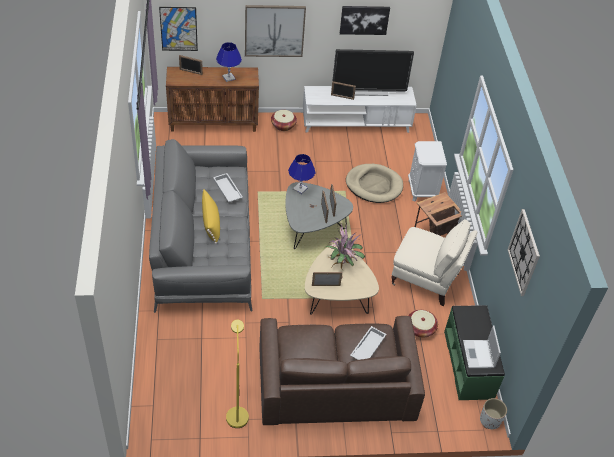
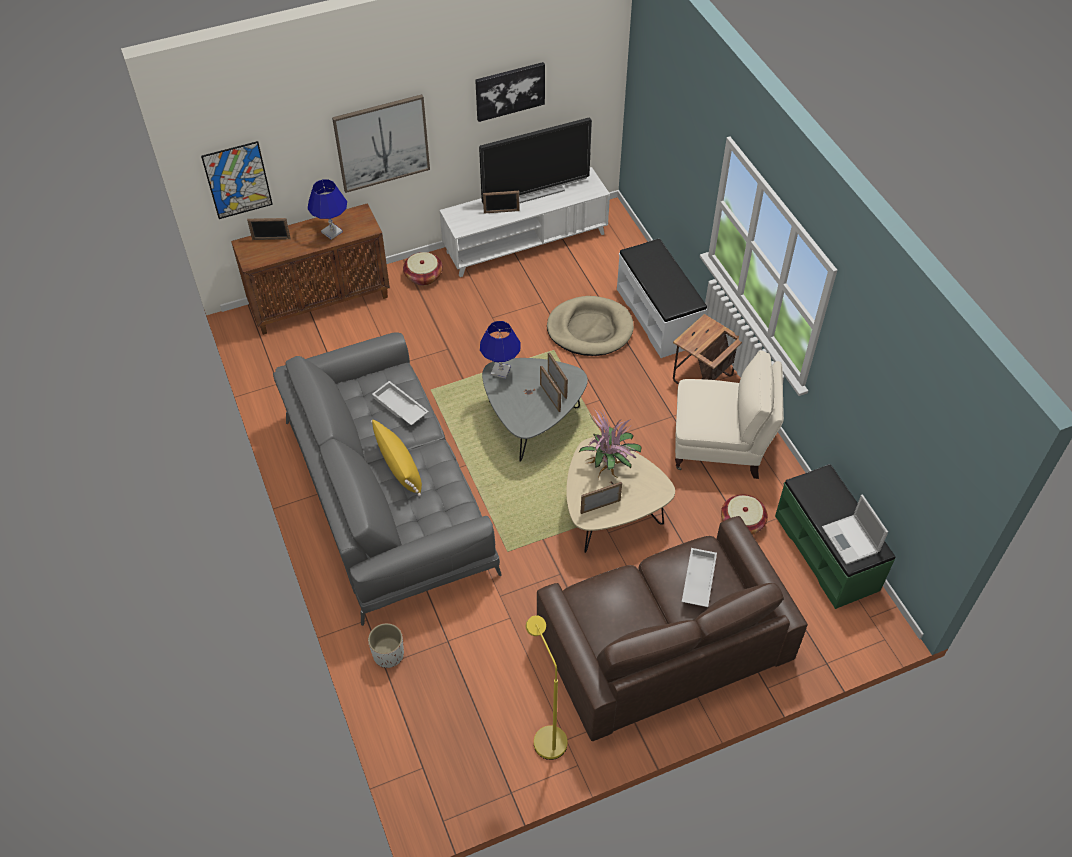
camera: 15 degrees left, 5 degrees up
white nightstand [408,141,447,202] -> white bench [617,238,707,358]
white planter [480,398,507,429] -> white planter moved to [368,623,404,668]
wall clock [507,209,540,296] -> none

